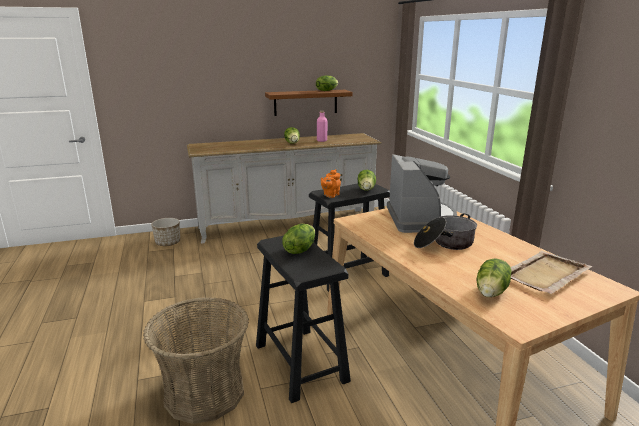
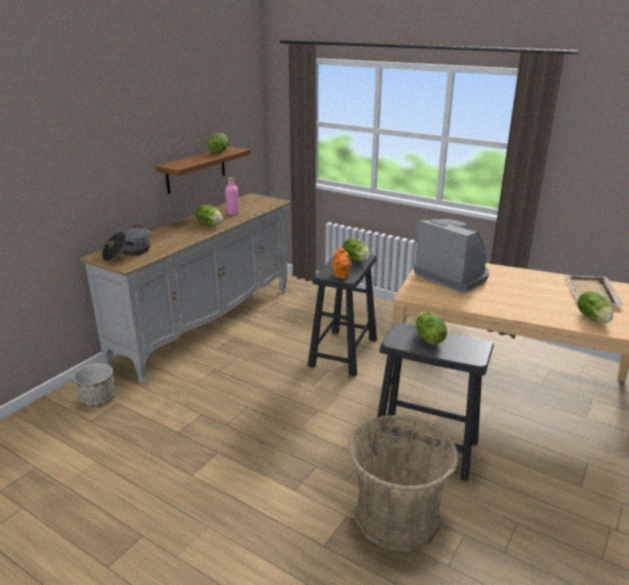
camera: 40 degrees left, 5 degrees up
cooking pot [414,213,477,250] -> cooking pot moved to [102,225,151,261]

